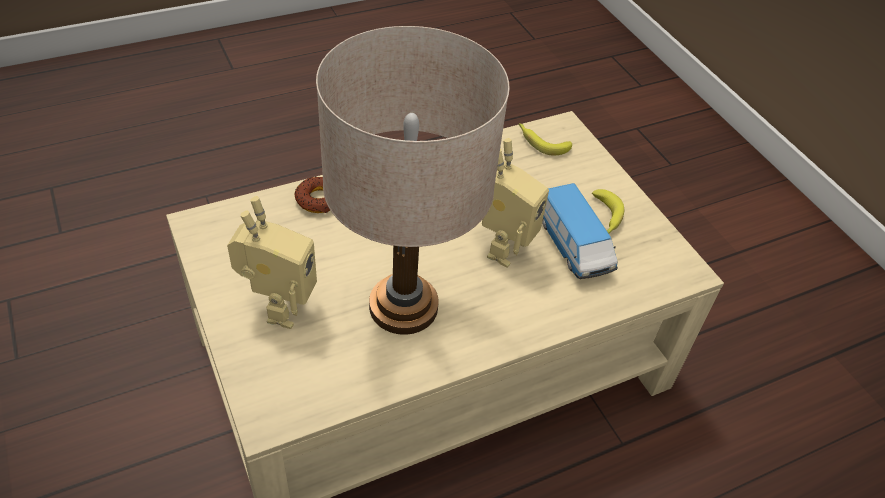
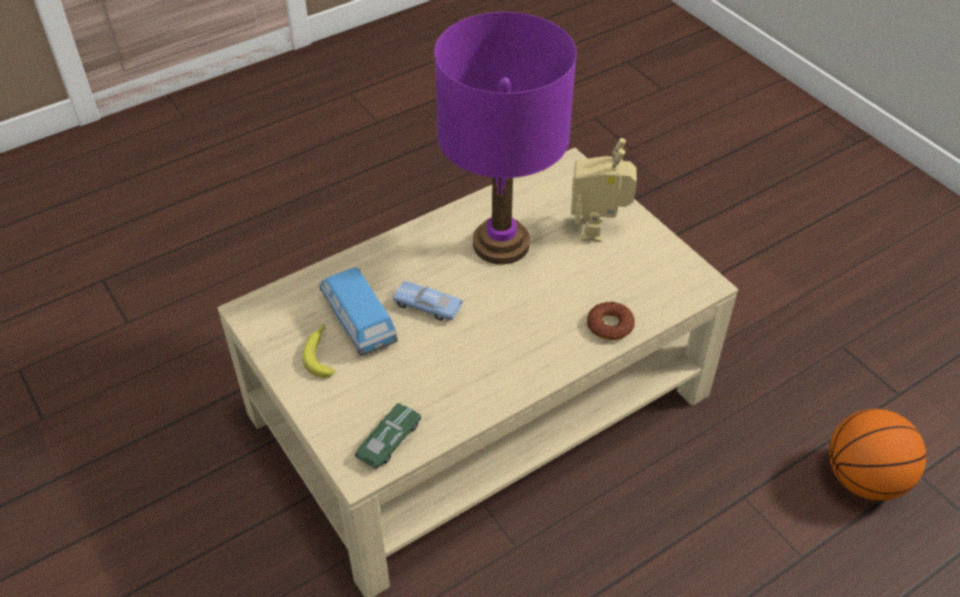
camera: 175 degrees right, 0 degrees up
beige table lamp [316,26,510,335] -> purple table lamp [434,12,577,264]
toy robot [482,139,549,268] -> blue toy car [393,281,463,321]
banana [519,123,572,156] -> green toy car [355,403,421,469]
none -> basketball [829,409,926,501]

